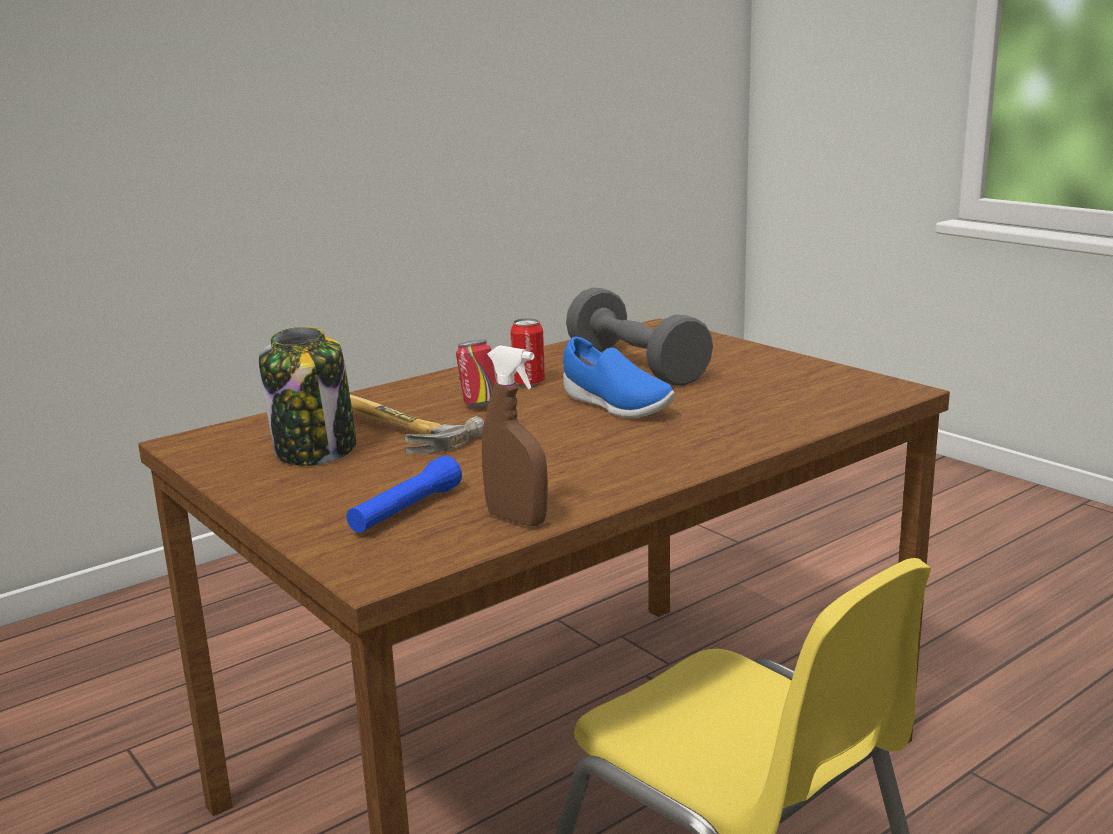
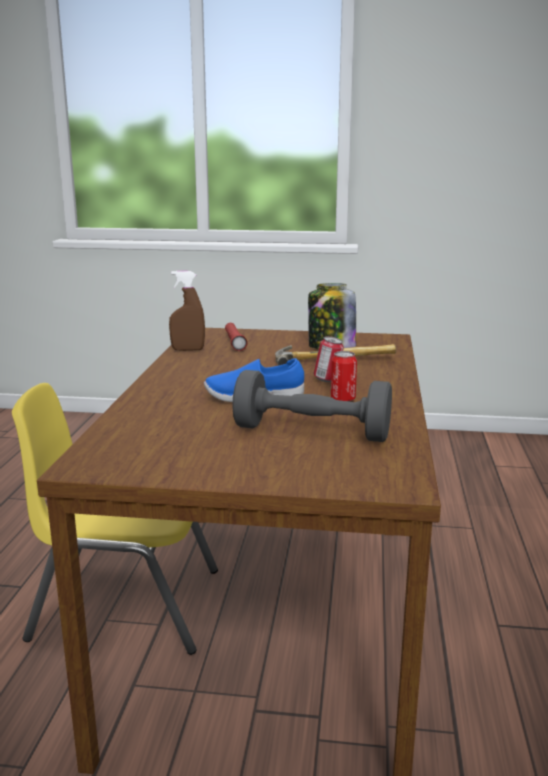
camera: 135 degrees right, 0 degrees up
blue flashlight [346,456,462,533] -> red flashlight [225,323,247,351]

